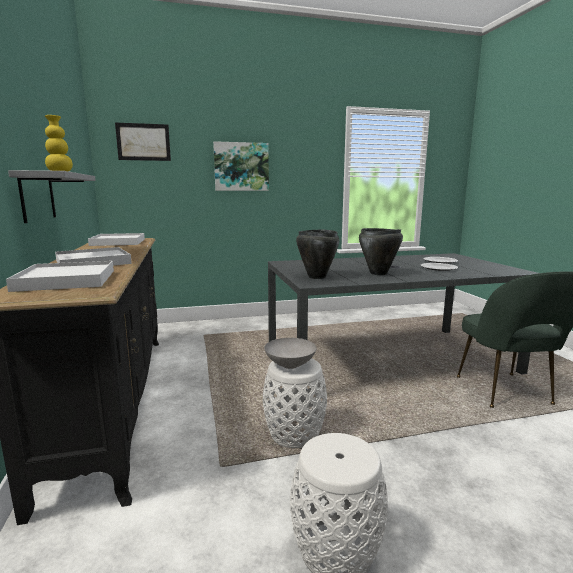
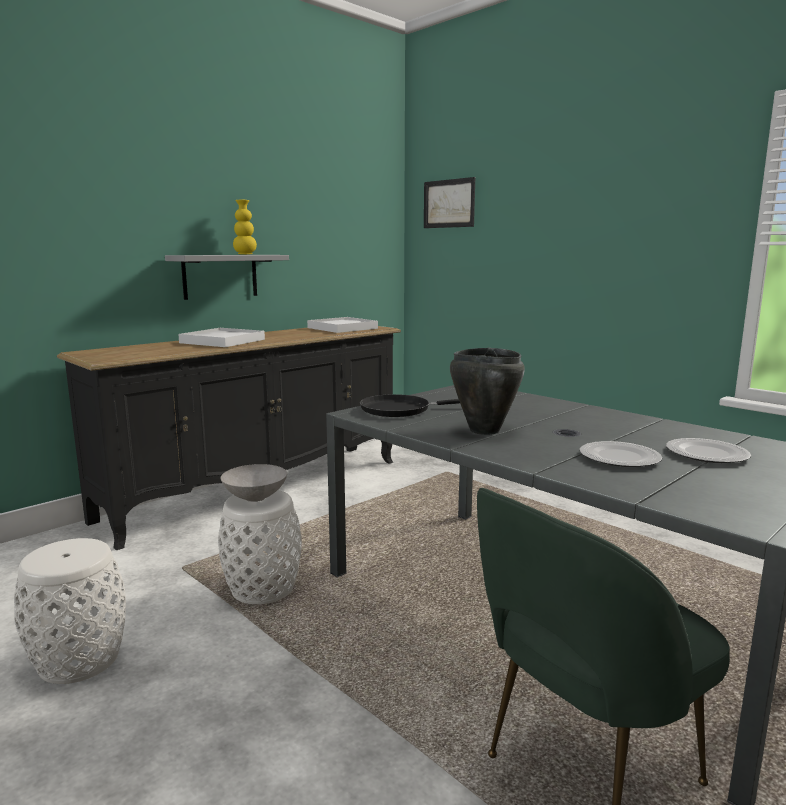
camera: 60 degrees right, 0 degrees up
white tray [6,261,114,292] -> none
picture [213,141,269,191] -> none
black cooking pot [296,229,339,279] -> black frying pan [360,394,460,417]

